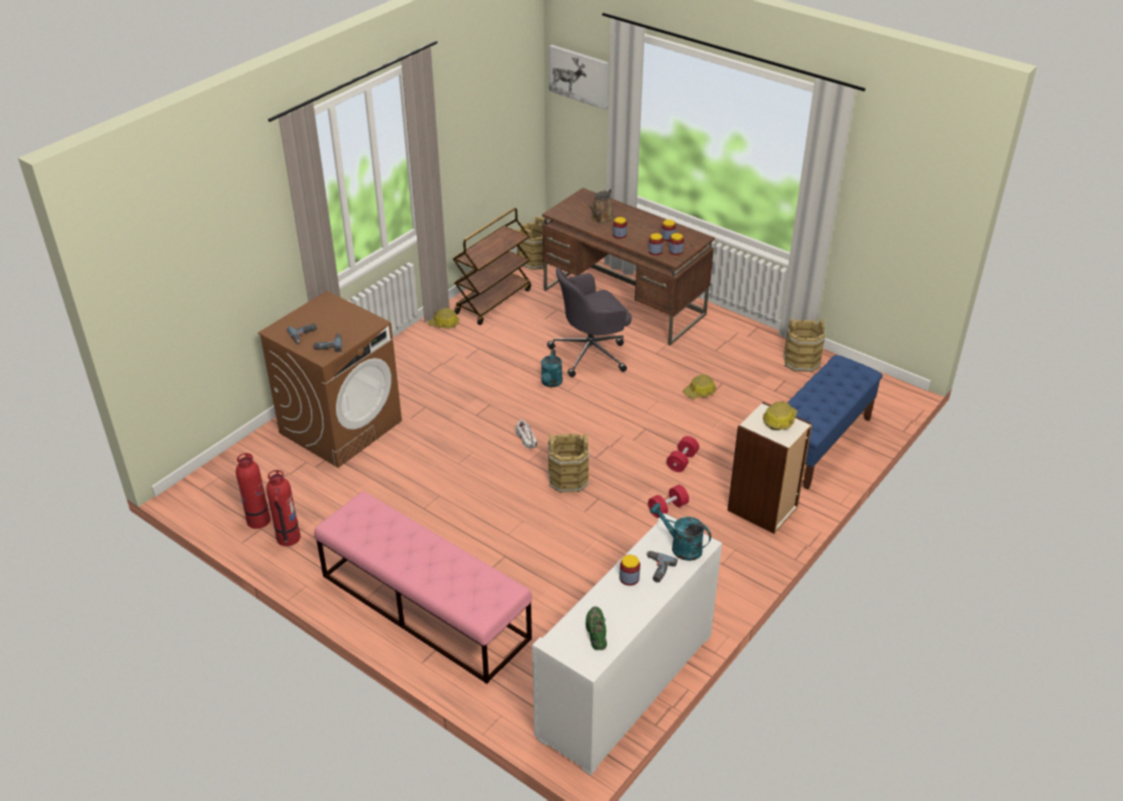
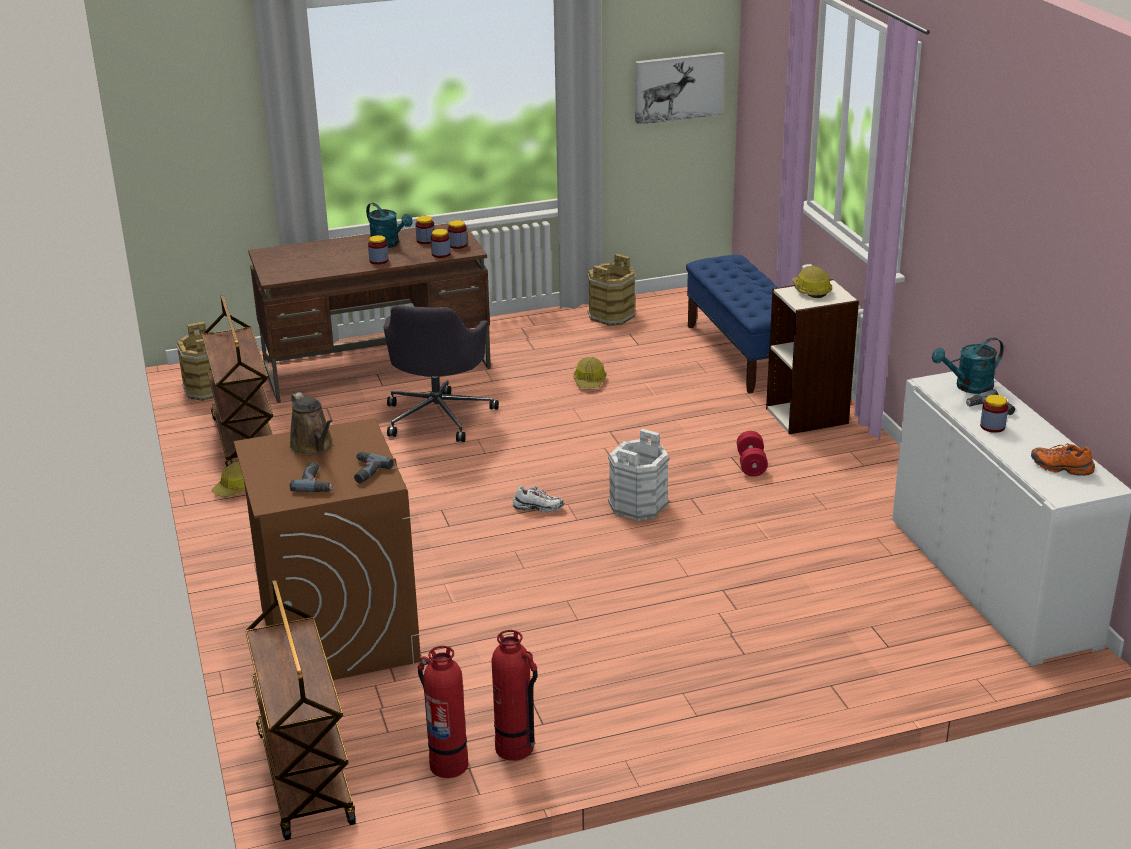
camera: 55 degrees left, 10 degrees down
pink bench [314,491,532,684] -> none
turquoise watering can [541,349,563,387] -> turquoise watering can moved to [366,203,413,248]
brown bucket [548,433,589,493] -> white bucket [608,429,670,521]
picture [549,45,609,110] -> picture moved to [635,52,724,125]
green shoe [586,606,607,650] -> orange shoe [1031,443,1095,476]
brown watering can [588,188,615,223] -> brown watering can moved to [289,392,333,456]
red dumbbell [667,436,699,472] -> none
none -> brown cart [245,580,356,840]

